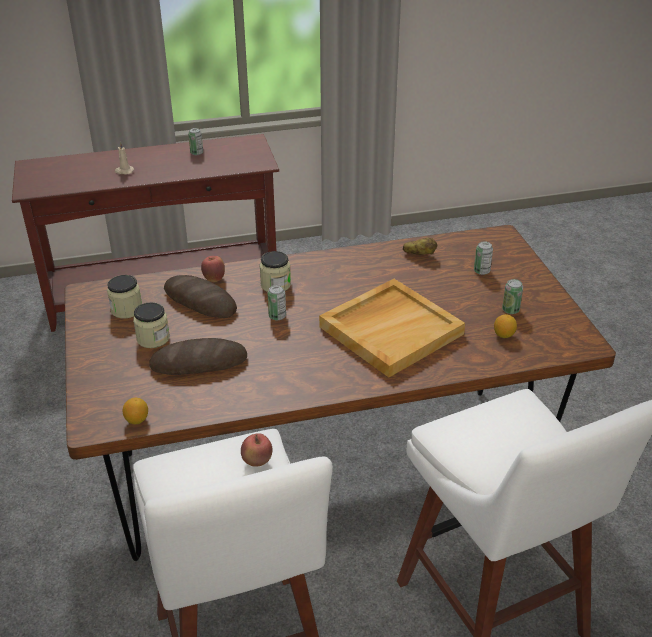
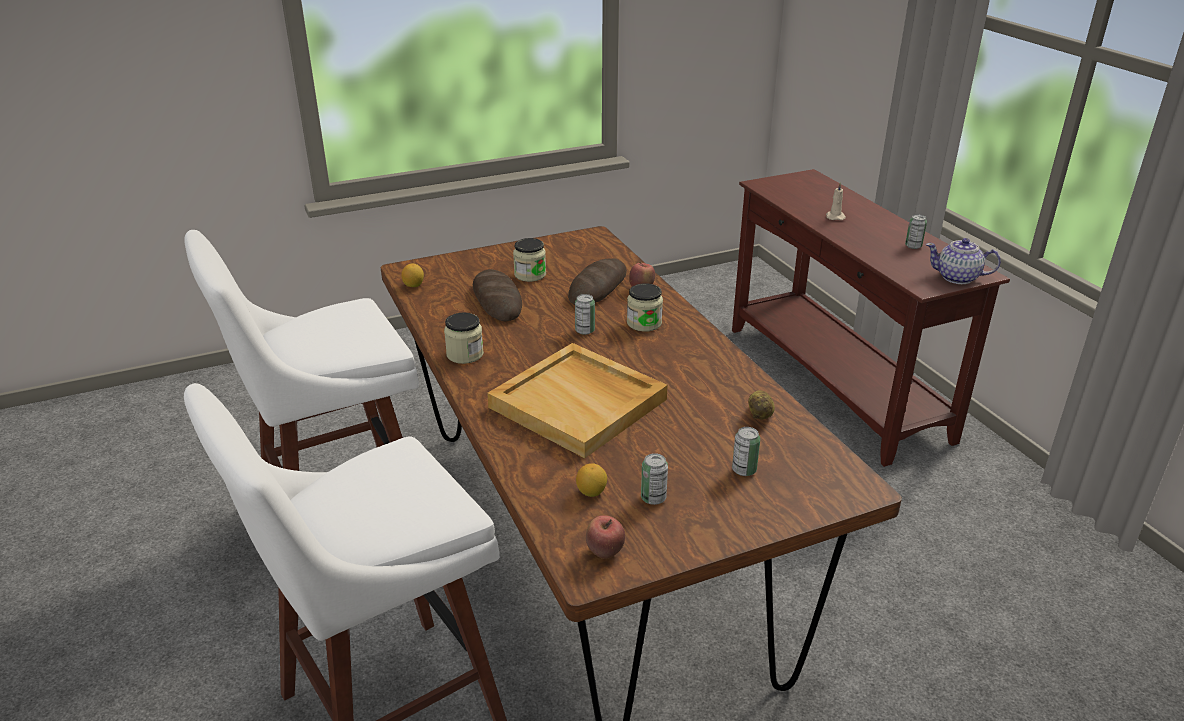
camera: 80 degrees right, 5 degrees down
jar [107,275,142,319] -> jar moved to [444,313,484,364]
apple [241,433,273,466] -> apple moved to [586,515,625,559]
none -> teapot [926,238,1001,284]

